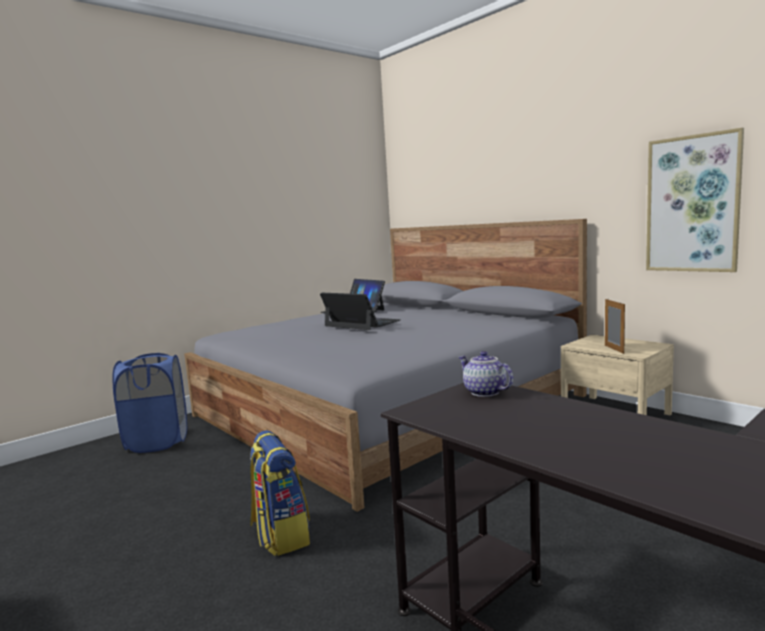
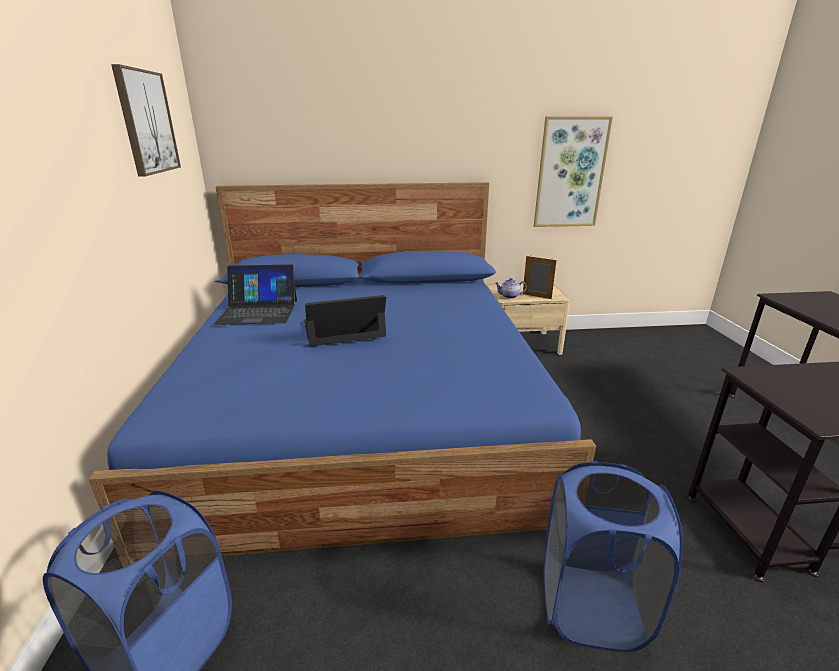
camera: 55 degrees left, 15 degrees up
grey bed [184,219,587,512] -> blue bed [89,182,596,556]
backpack [250,430,310,556] -> blue laundry basket [544,461,683,652]
teapot [459,351,513,397] -> teapot moved to [495,278,527,299]
none -> picture [111,64,181,176]

